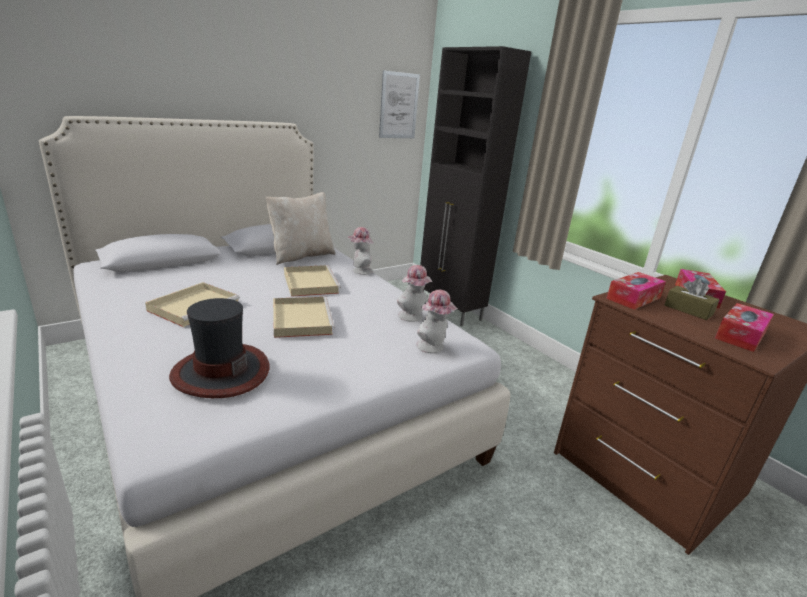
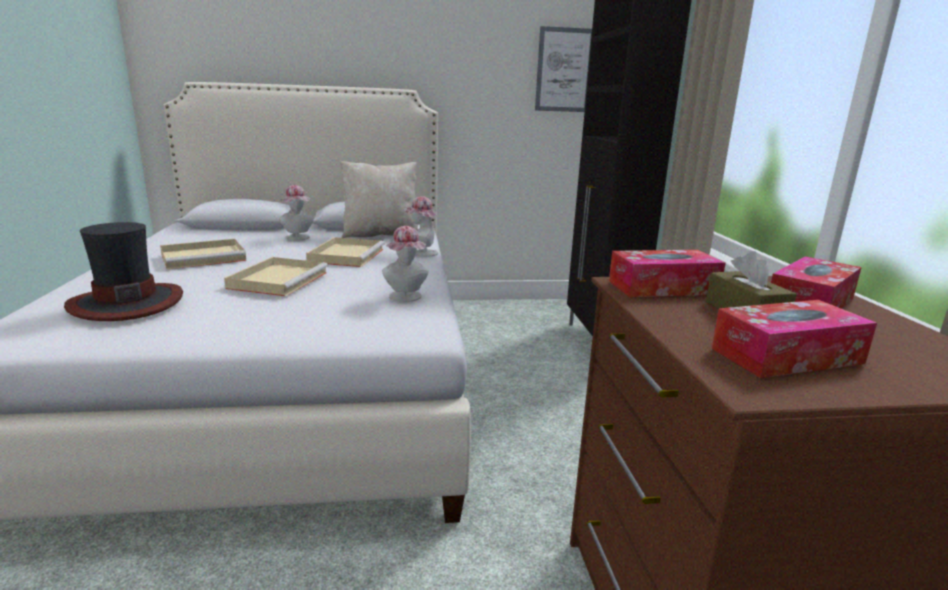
camera: 30 degrees right, 5 degrees down
hat [416,290,458,353] -> hat moved to [279,185,314,240]

